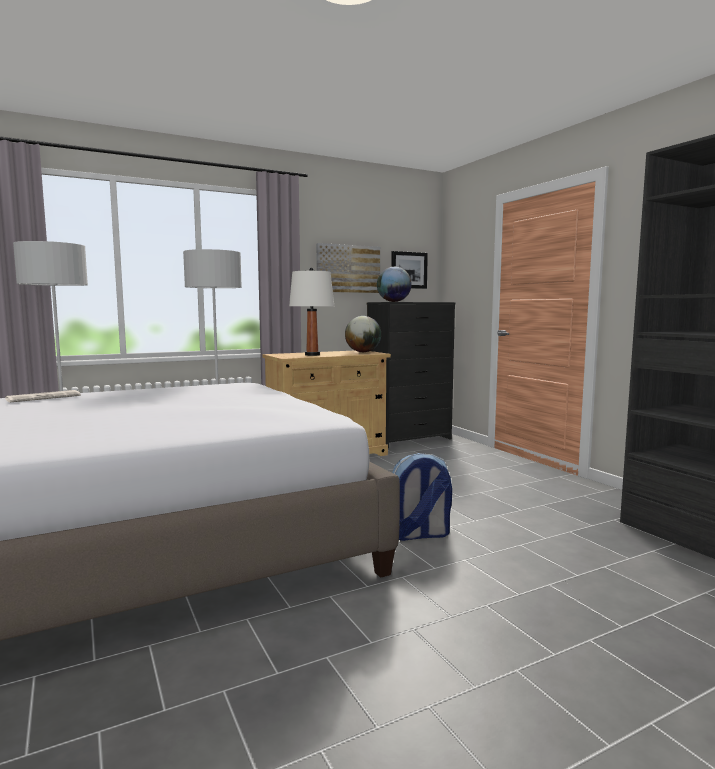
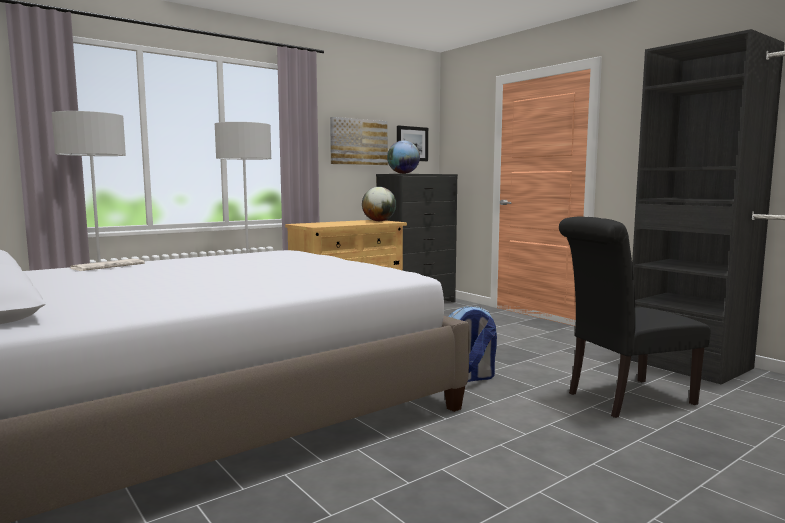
camera: 10 degrees left, 0 degrees up
white table lamp [289,268,334,356] -> none
none -> black chair [559,217,710,418]

